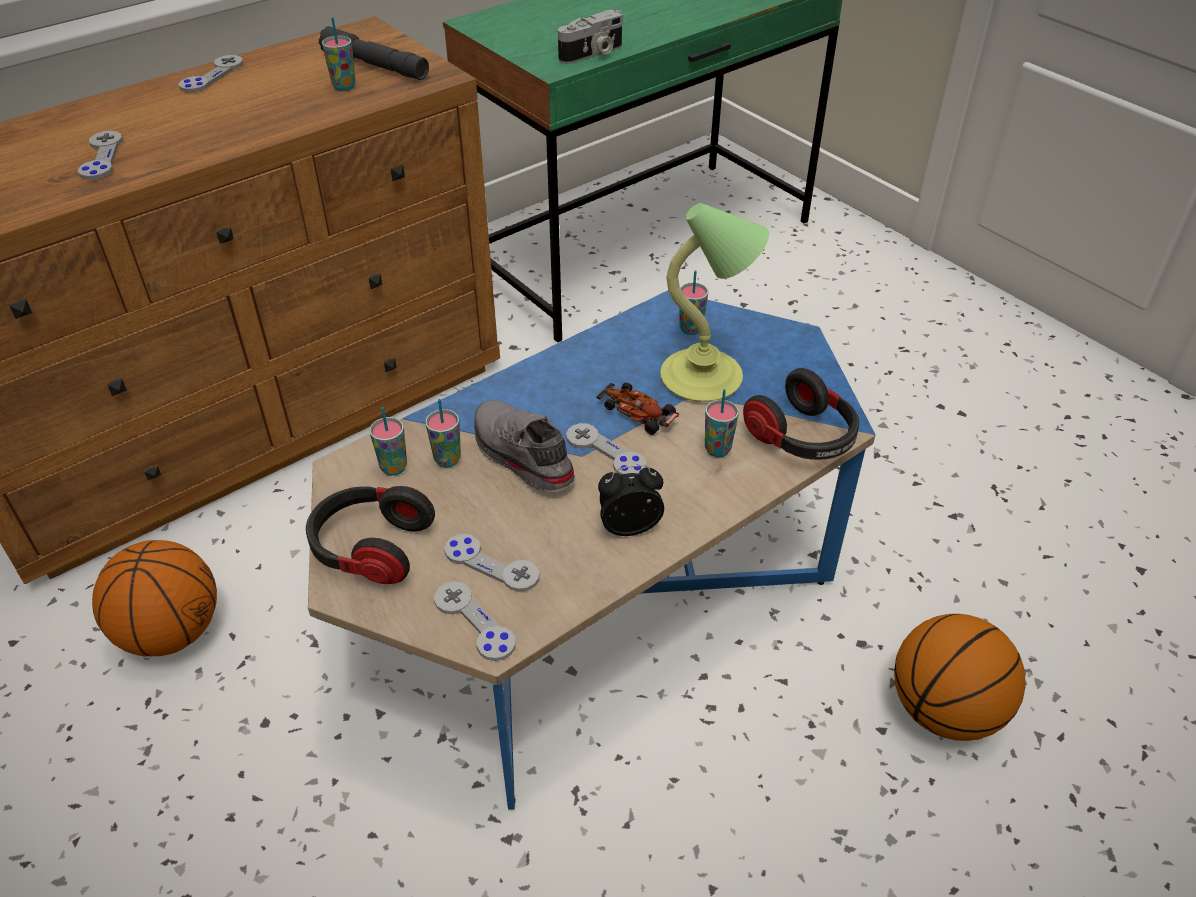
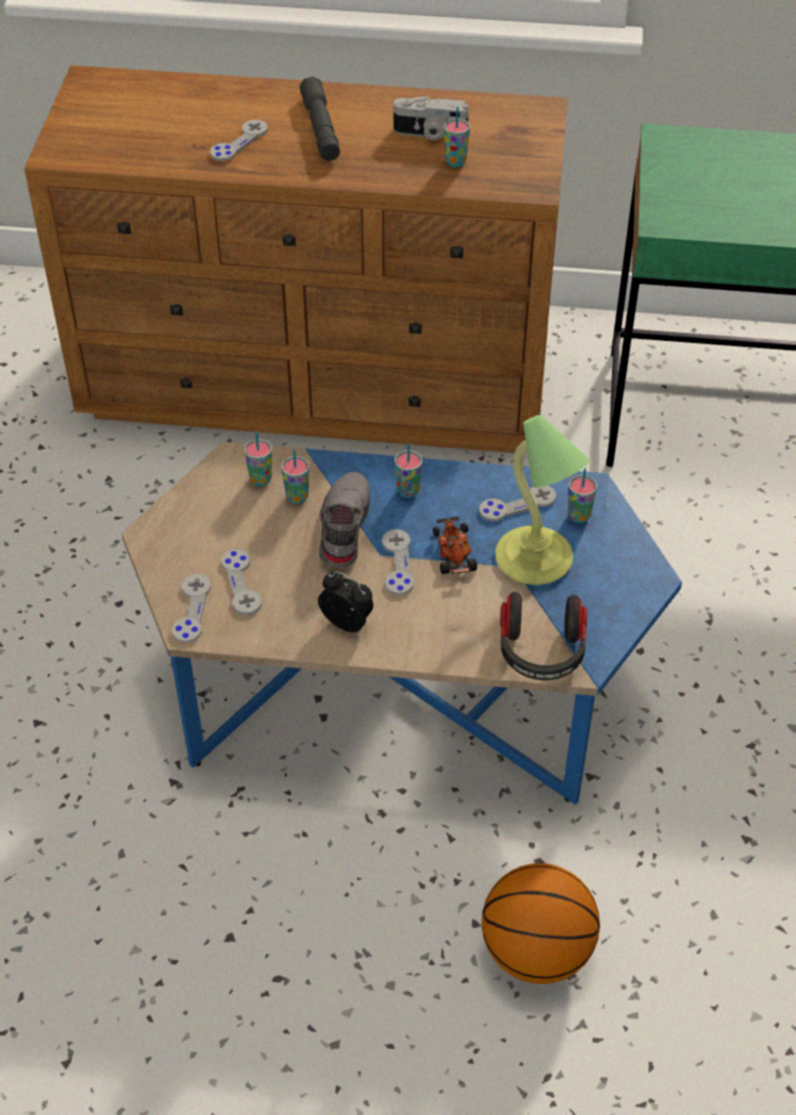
camera: 45 degrees right, 5 degrees up
basketball [92,540,217,656] -> none
grey game controller [179,55,243,93] -> grey game controller moved to [479,485,556,521]
headphones [306,486,435,584] -> none
grey flashlight [319,26,429,80] -> grey flashlight moved to [300,76,340,161]
camera [558,9,623,64] -> camera moved to [393,96,469,140]
cup [705,389,739,457] -> cup moved to [395,443,422,498]

